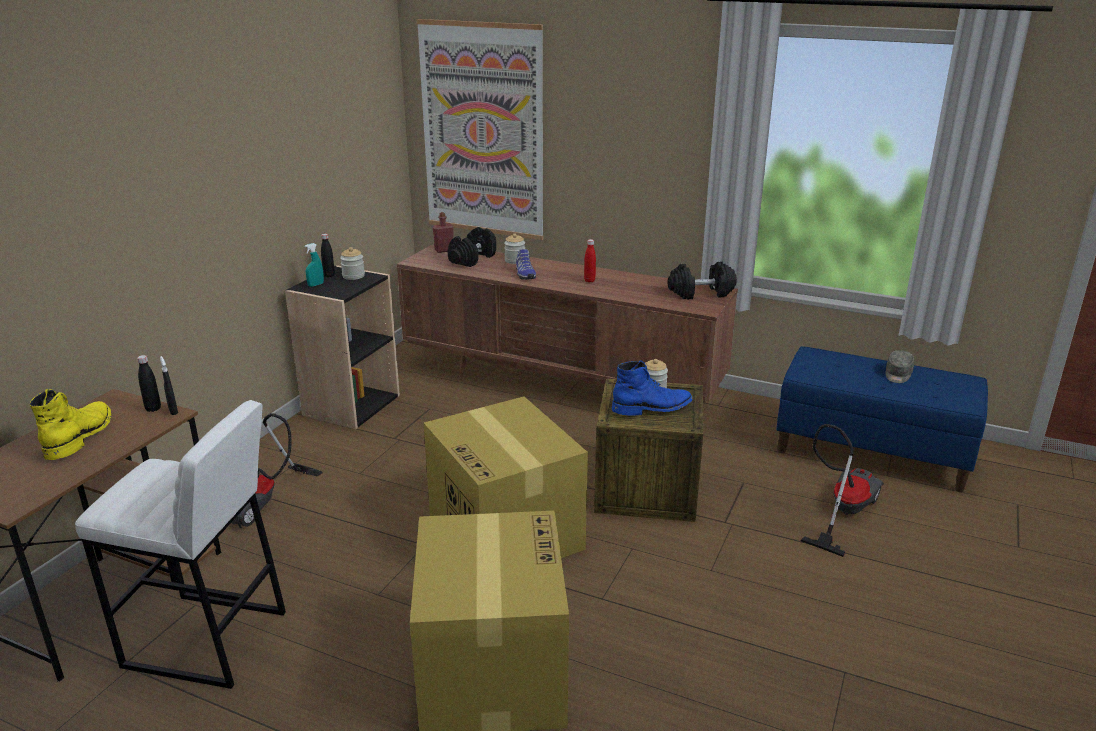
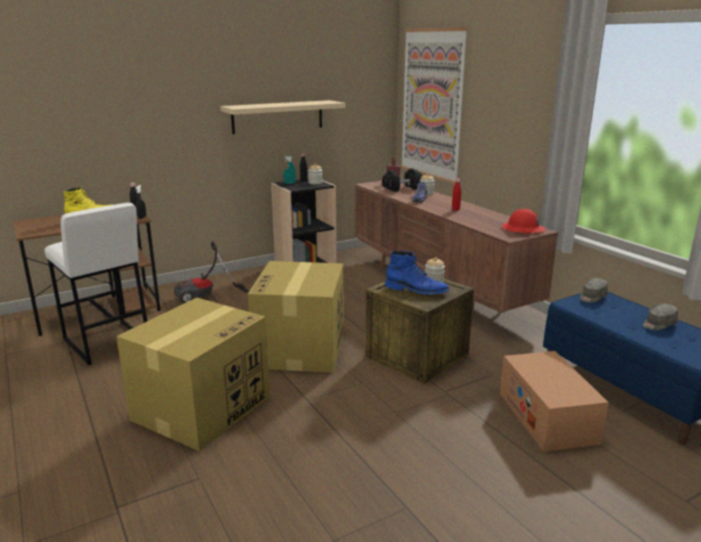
camera: 35 degrees right, 5 degrees down
black dumbbell [668,261,737,299] -> red hard hat [502,209,546,234]
vacuum cleaner [800,424,884,557] -> cardboard box [500,351,609,452]
none -> beige shelf [220,100,346,134]
none -> grey cap [580,278,608,303]

